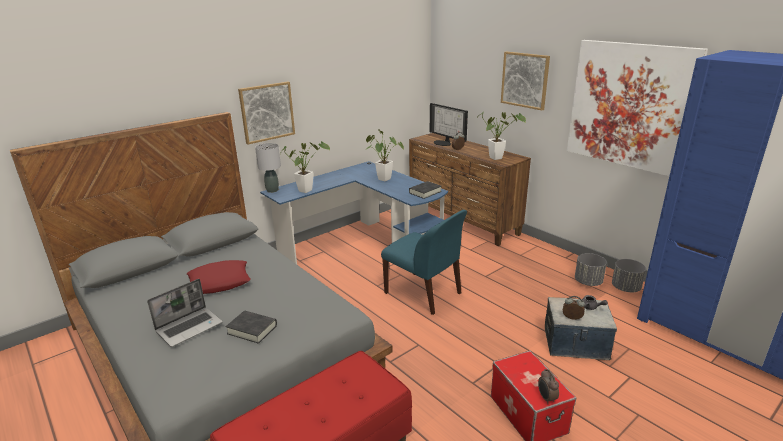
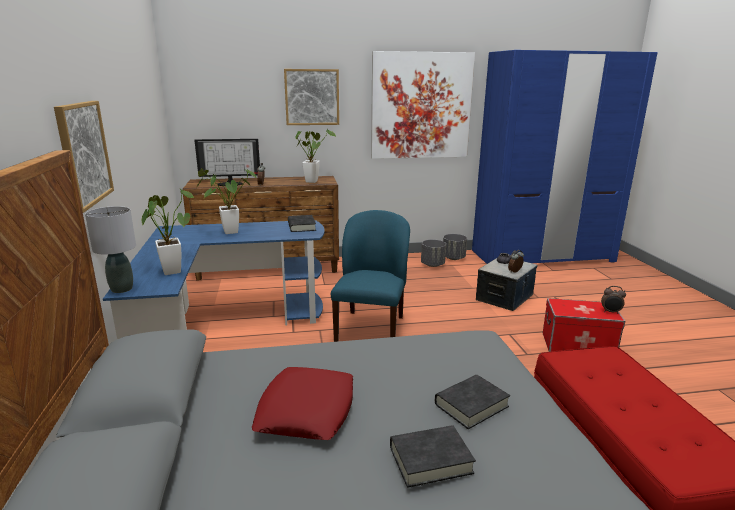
camera: 60 degrees left, 5 degrees down
laptop [147,279,223,347] -> black book [390,425,476,488]
blue chair [381,210,467,315] -> blue chair turned 60 degrees counterclockwise [331,210,410,342]

